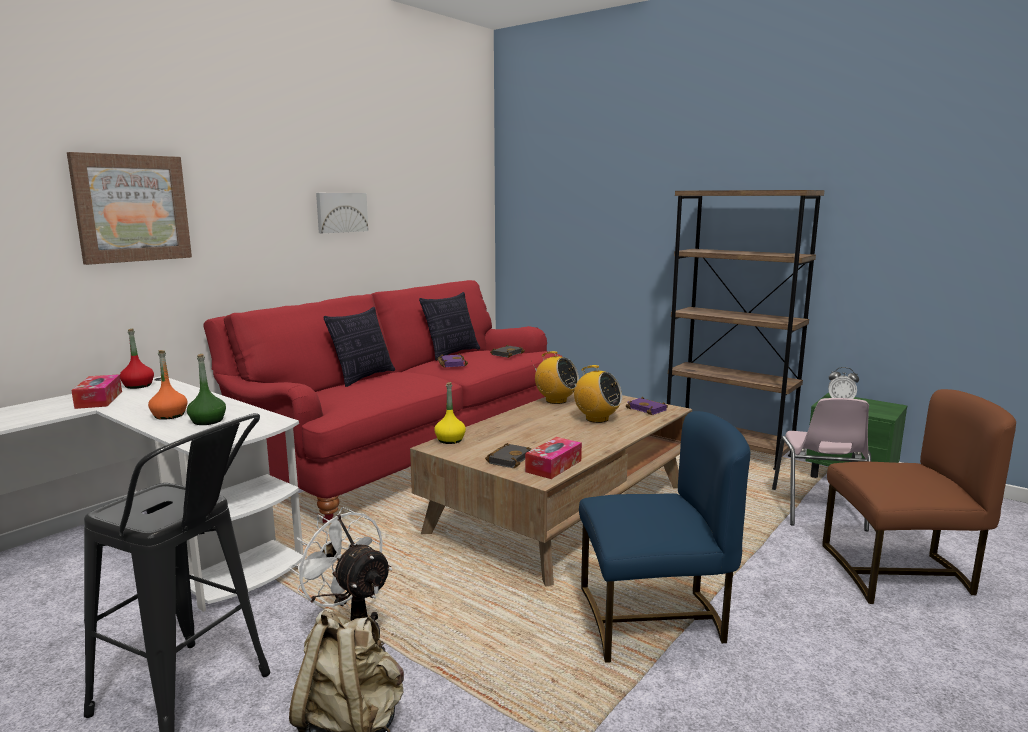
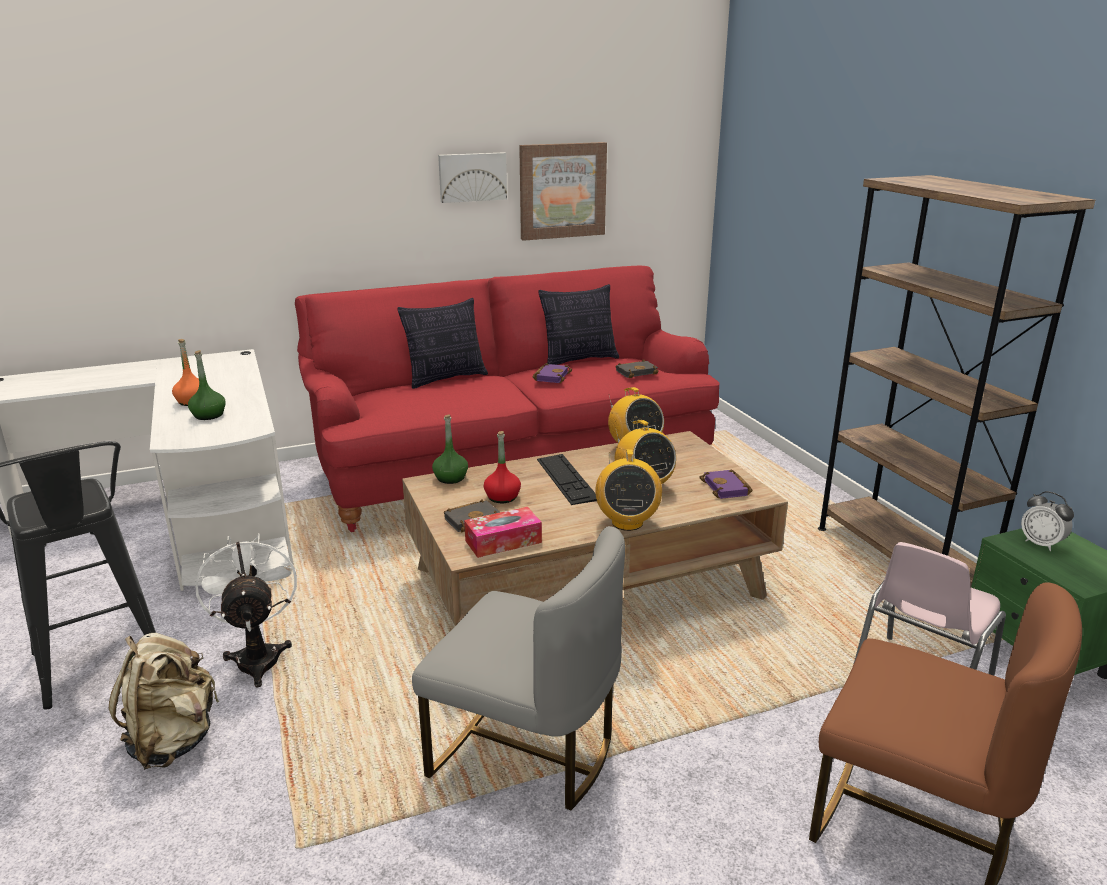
camera: 30 degrees right, 10 degrees up
picture [67,152,192,265] -> picture moved to [519,142,607,241]
tissue box [71,374,122,409] -> none
red bottle [120,329,154,389] -> red bottle moved to [484,431,521,503]
yellow bottle [434,382,466,444] -> green bottle [432,414,468,484]
blue chair [579,411,750,663] -> grey chair [412,526,625,810]
none -> keyboard [537,454,597,505]
none -> radio [595,449,662,531]

